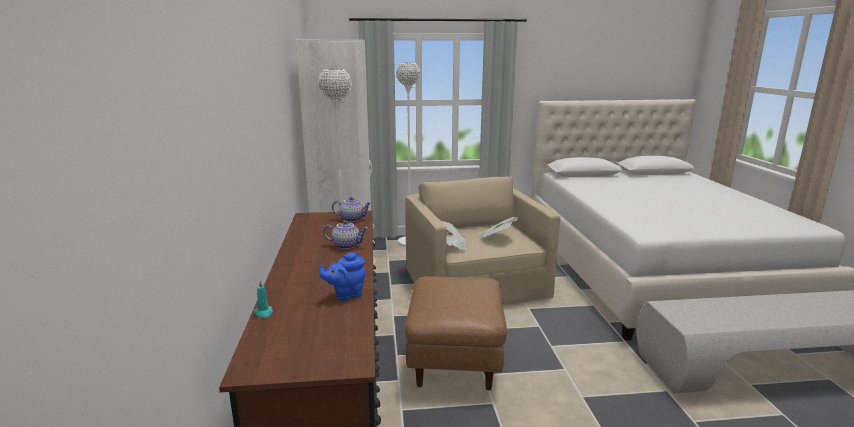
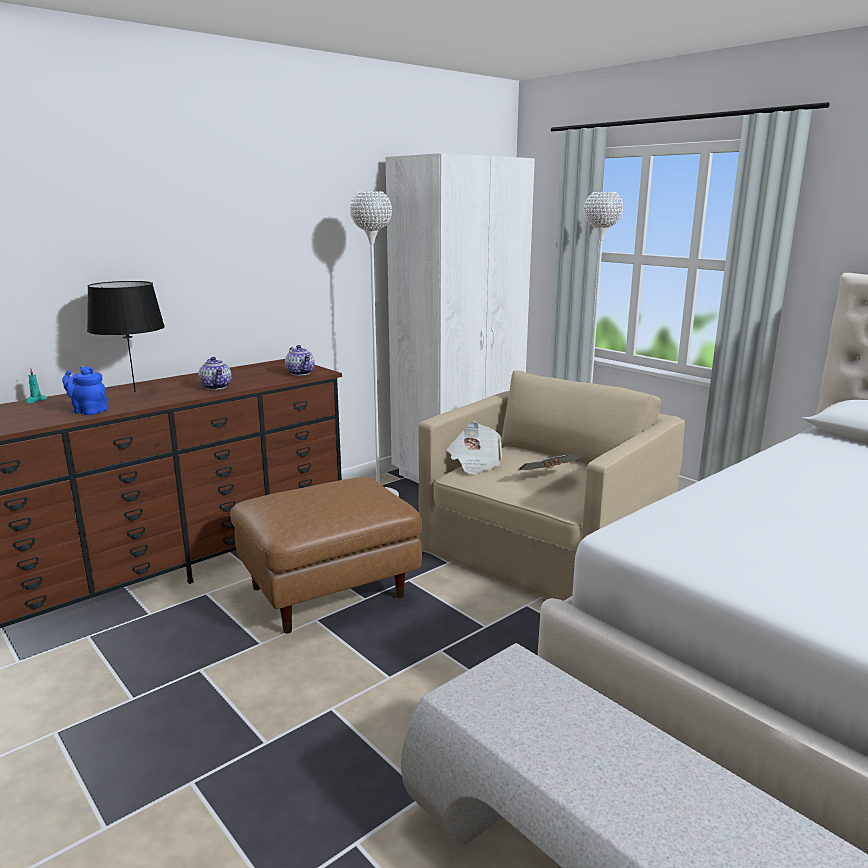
camera: 55 degrees right, 0 degrees up
none -> black table lamp [87,281,165,392]

